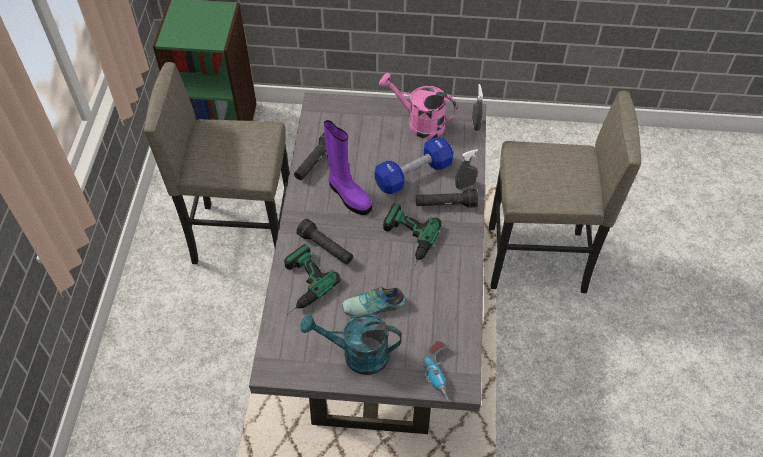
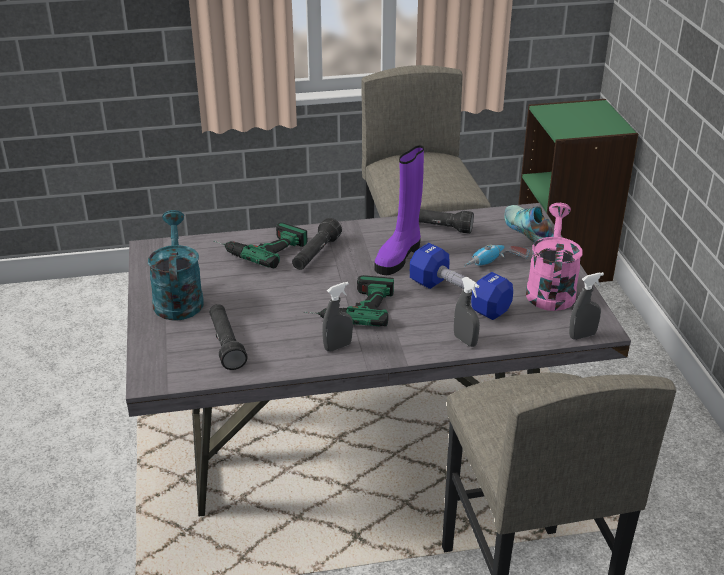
camera: 75 degrees right, 20 degrees down
shoe [342,287,405,318] -> shoe moved to [504,205,553,243]
black flashlight [416,189,478,208] -> black flashlight moved to [209,304,248,370]
power drill [423,339,449,400] -> power drill moved to [464,244,530,266]
none -> grey spray bottle [322,282,353,352]

